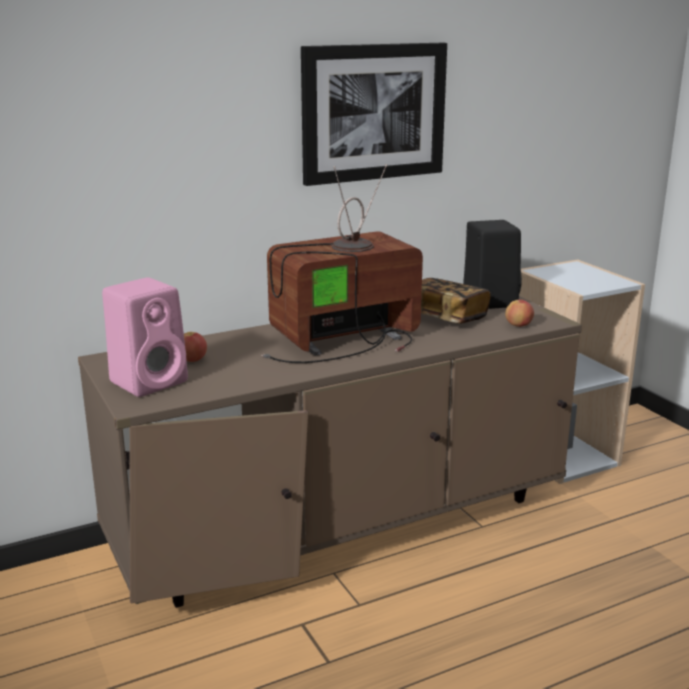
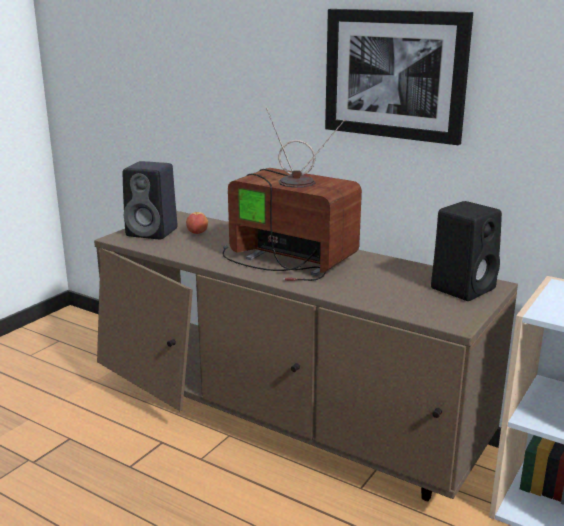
camera: 60 degrees right, 0 degrees up
pink speaker [102,278,188,397] -> black speaker [123,161,178,239]
book [421,278,491,324] -> none
apple [505,299,534,327] -> none

